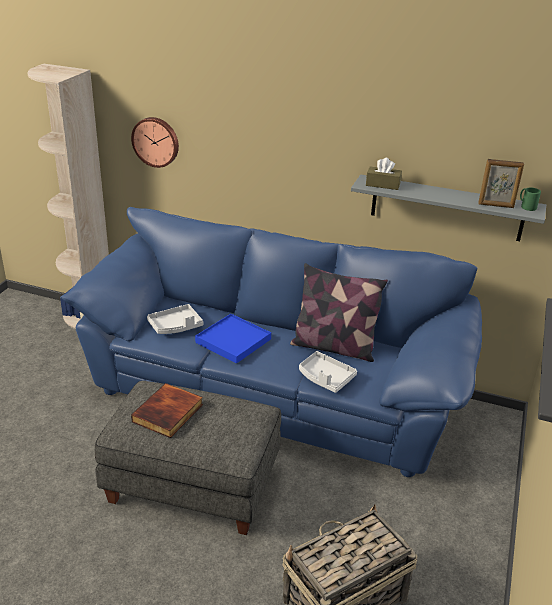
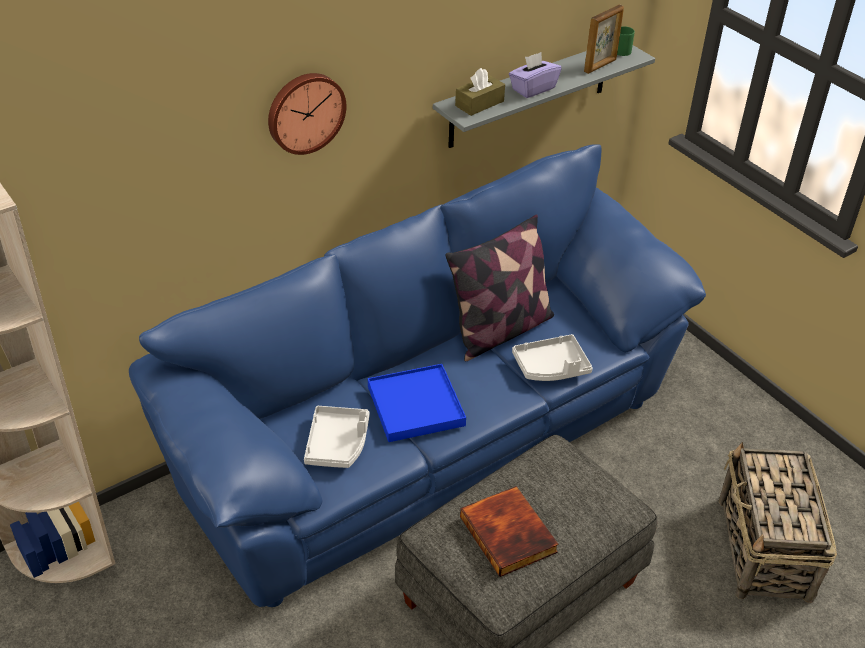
camera: 55 degrees left, 10 degrees up
wall clock [131,117,179,168] -> wall clock moved to [268,73,346,155]
none -> purple tissue box [509,52,562,98]

